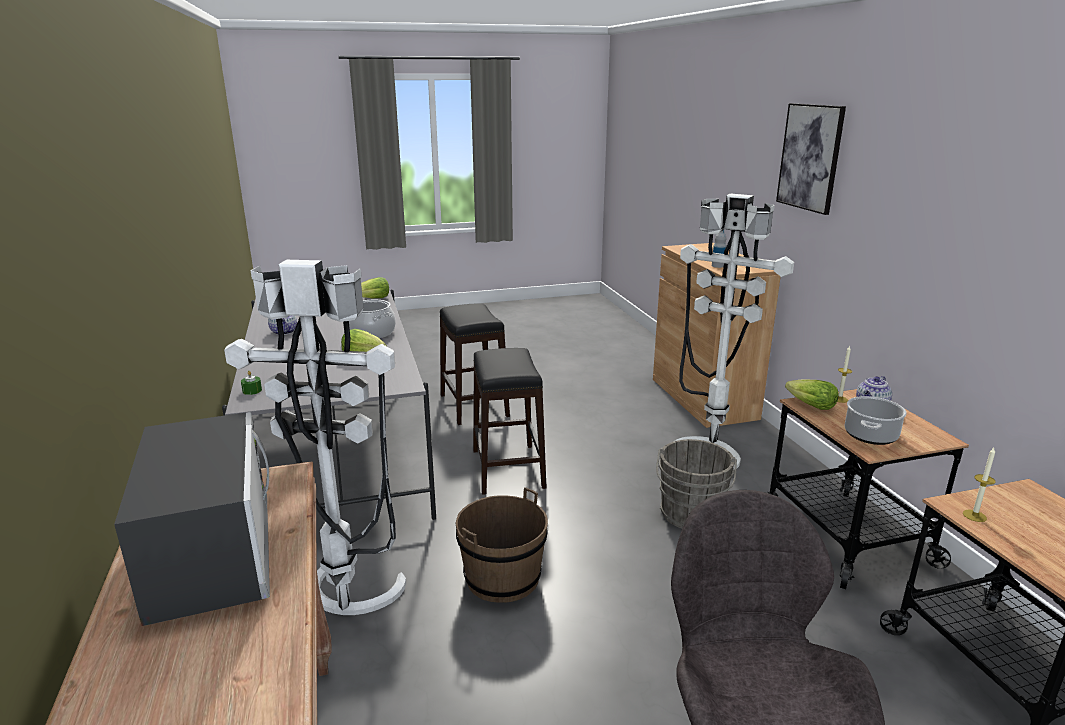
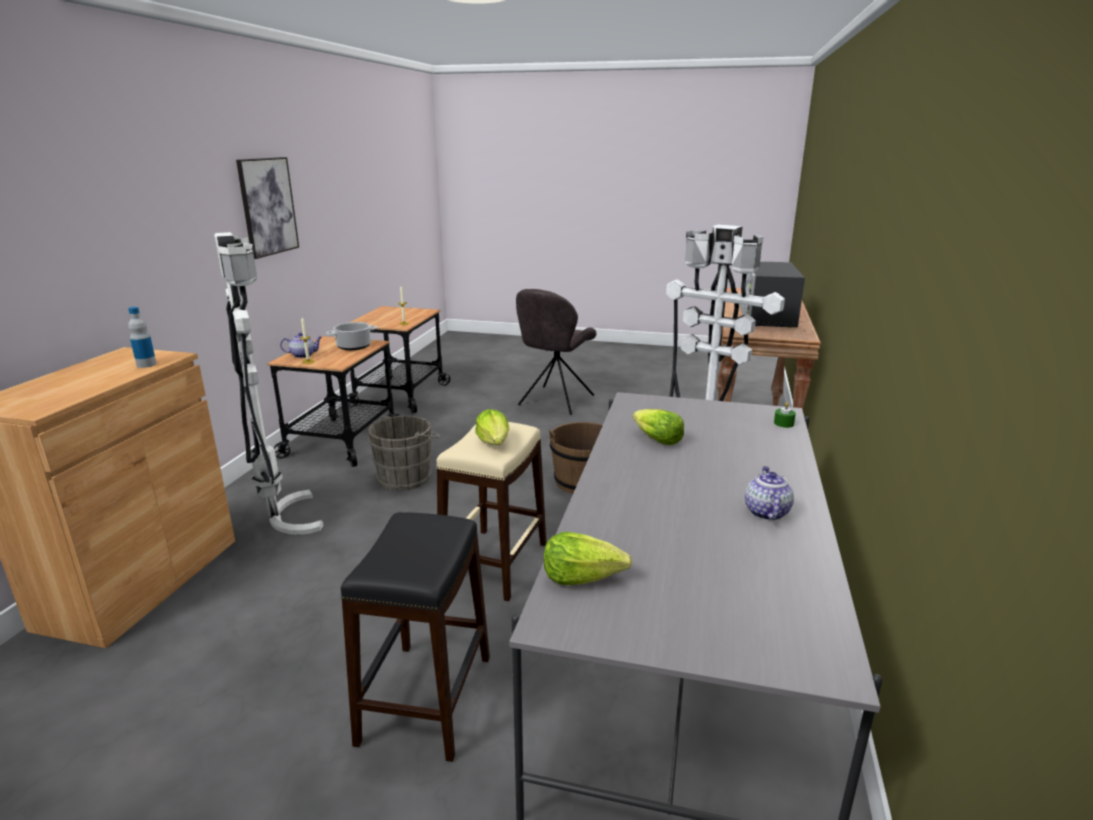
camera: 150 degrees left, 0 degrees up
cooking pot [349,300,396,338] -> none
black stool [473,348,547,495] -> beige stool [437,422,546,601]
picture [776,103,846,215] -> picture moved to [236,157,299,259]
lettuce [785,380,838,410] -> lettuce moved to [475,409,509,445]

